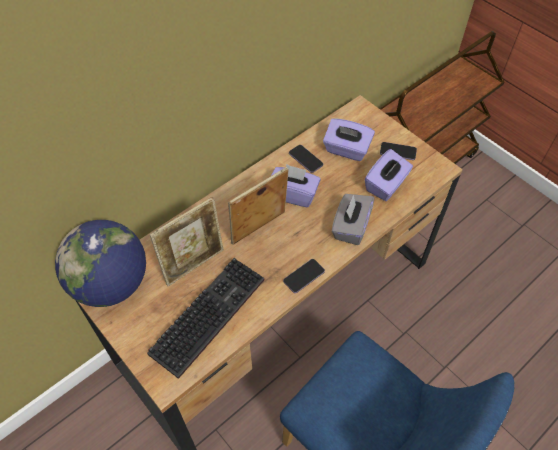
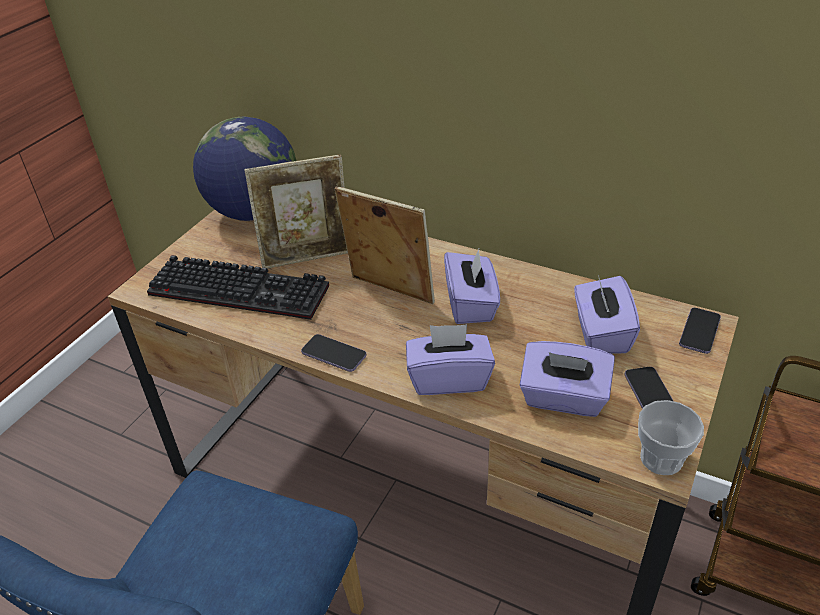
camera: 70 degrees right, 15 degrees down
picture frame [149,197,224,286] -> picture frame turned 45 degrees counterclockwise [244,154,348,269]
phone [289,145,323,173] -> phone moved to [679,308,721,354]
grey tissue box [332,194,374,245] -> purple tissue box [406,324,495,395]
none -> cup [638,400,704,475]

